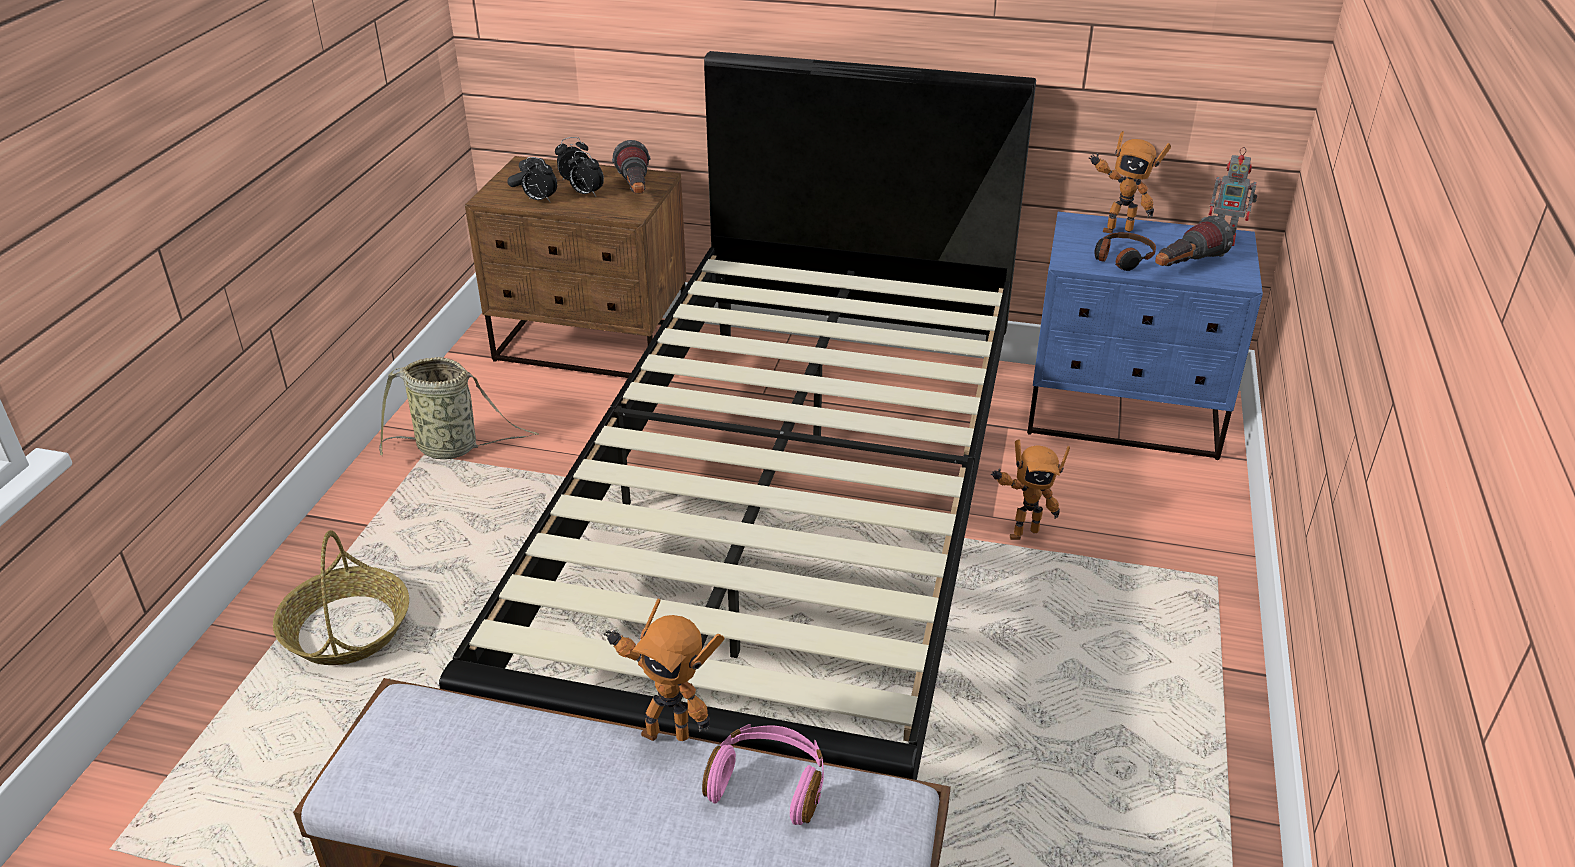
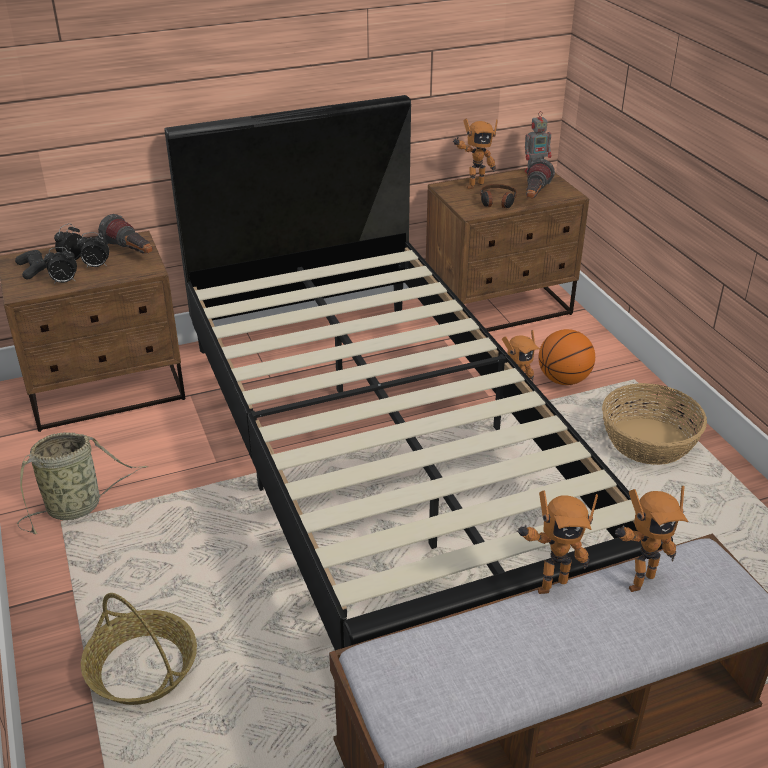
camera: 35 degrees left, 0 degrees up
pink headphones [702,724,824,825] -> toy robot [615,486,689,592]
blue nightstand [1027,212,1263,460] -> brown nightstand [426,168,589,332]
none -> basketball [539,329,595,385]
none -> basket [602,383,707,465]

